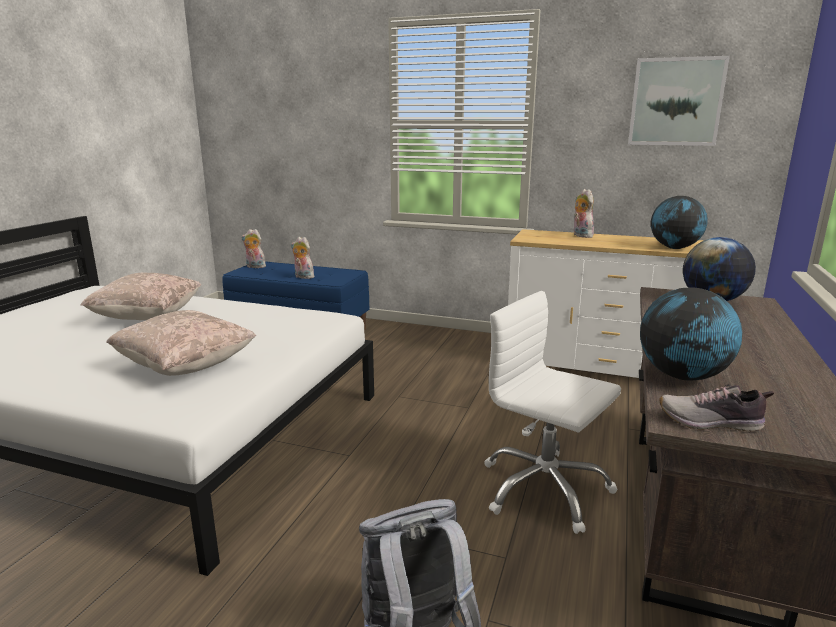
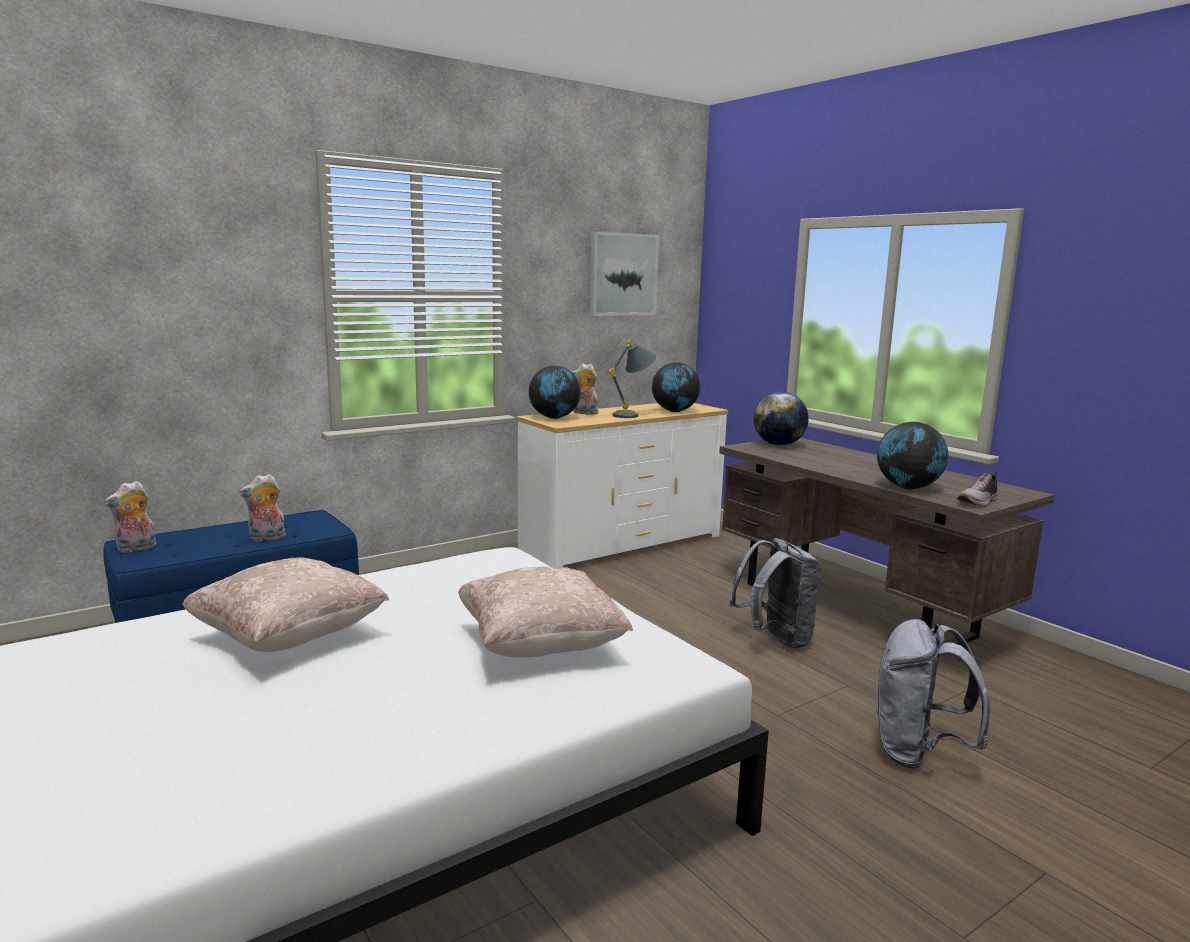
camera: 55 degrees left, 5 degrees down
white office chair [484,291,621,534] -> grey backpack [730,538,821,649]
none -> globe [529,366,581,419]
none -> grey table lamp [609,340,656,418]

